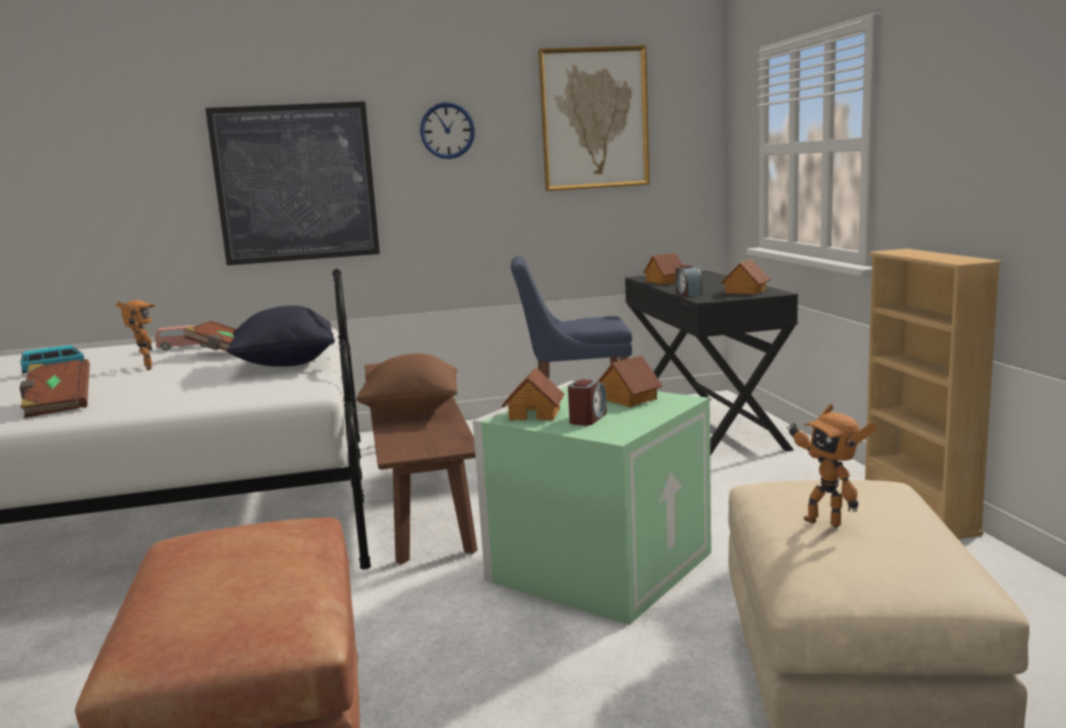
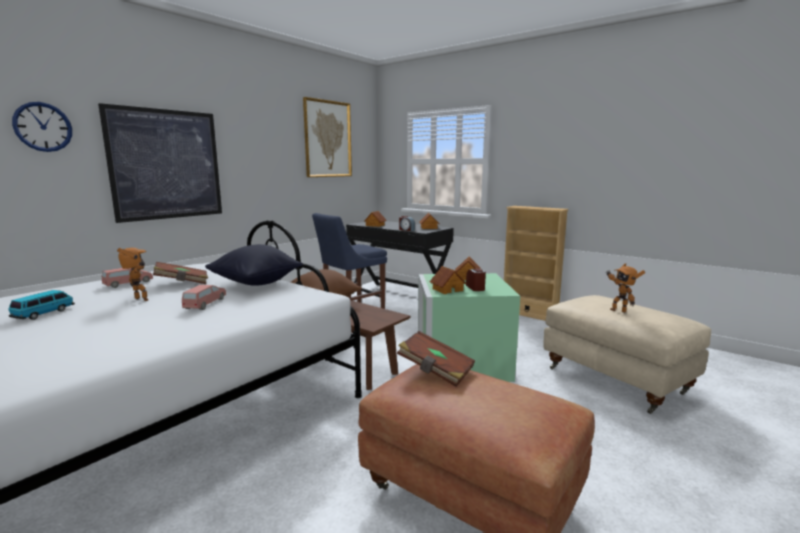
camera: 40 degrees left, 0 degrees up
brown book [20,359,90,418] -> brown book moved to [397,331,475,387]
wall clock [420,102,475,159] -> wall clock moved to [12,102,72,152]
toy robot [787,404,877,527] -> toy robot turned 45 degrees clockwise [606,263,645,313]
none -> pink toy car [182,285,226,310]

